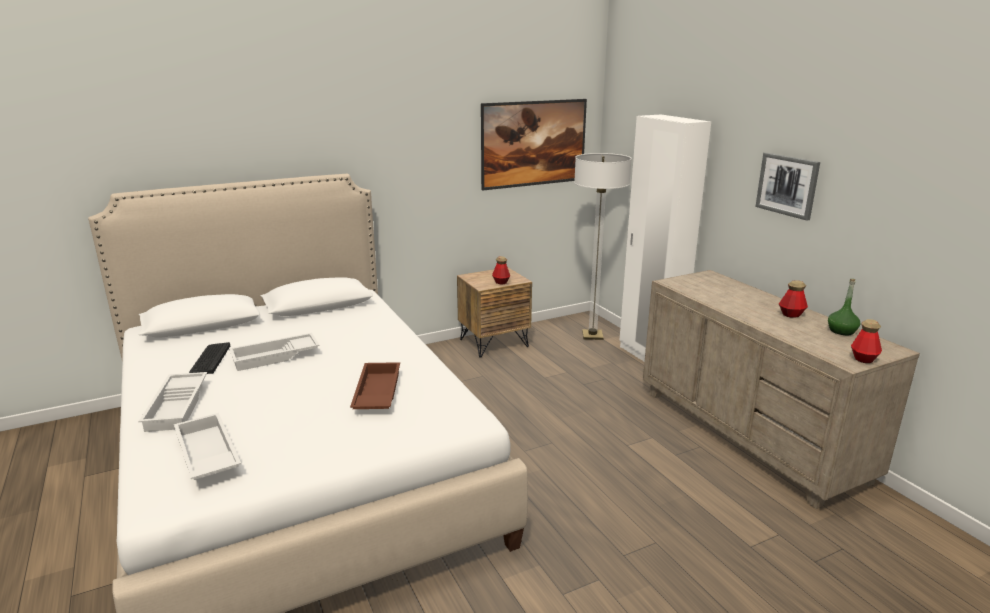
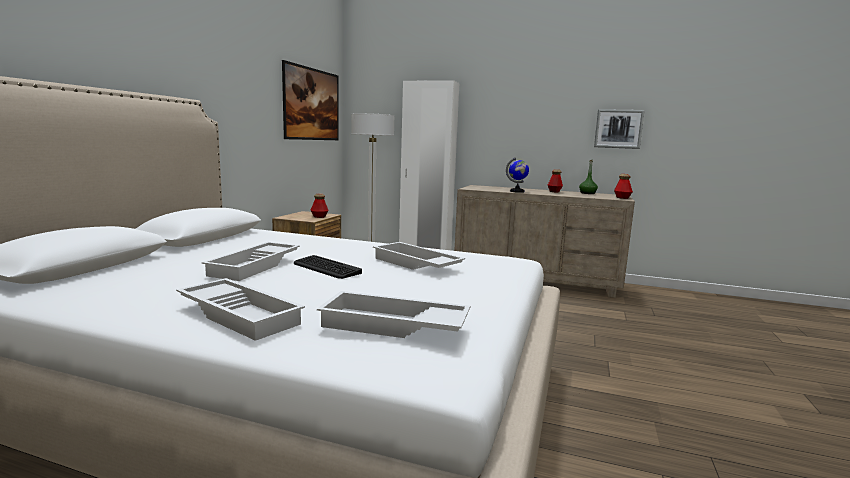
camera: 45 degrees left, 10 degrees down
keyboard [189,342,230,374] -> keyboard moved to [294,255,362,279]
brown tray [350,362,400,409] -> white tray [373,242,465,270]
picture [755,153,820,221] -> picture moved to [594,109,645,149]
none -> globe [506,157,529,193]

